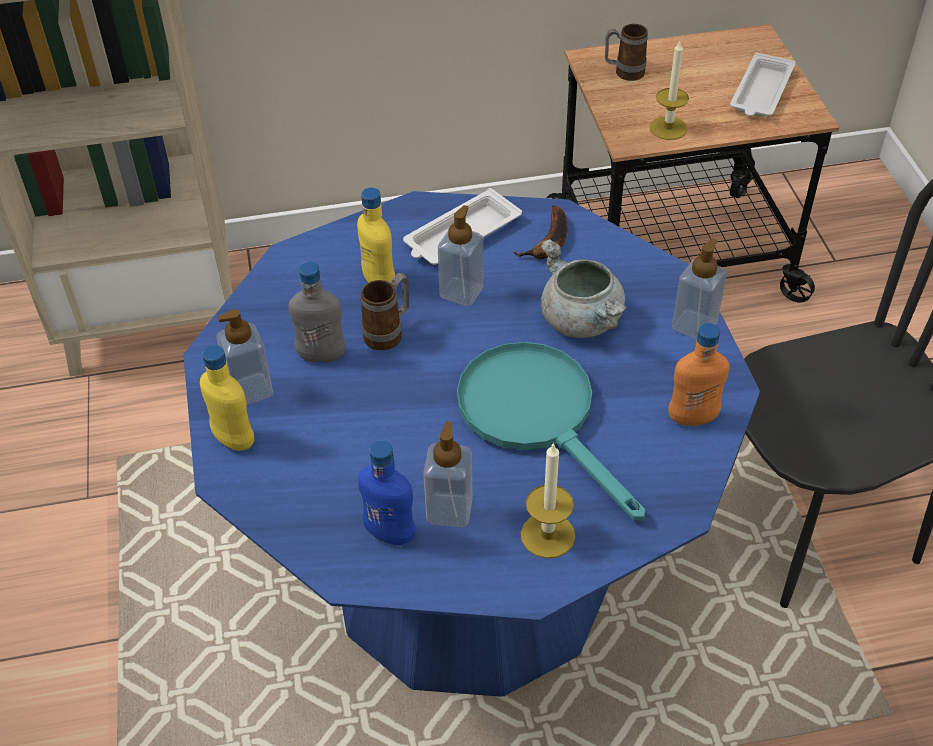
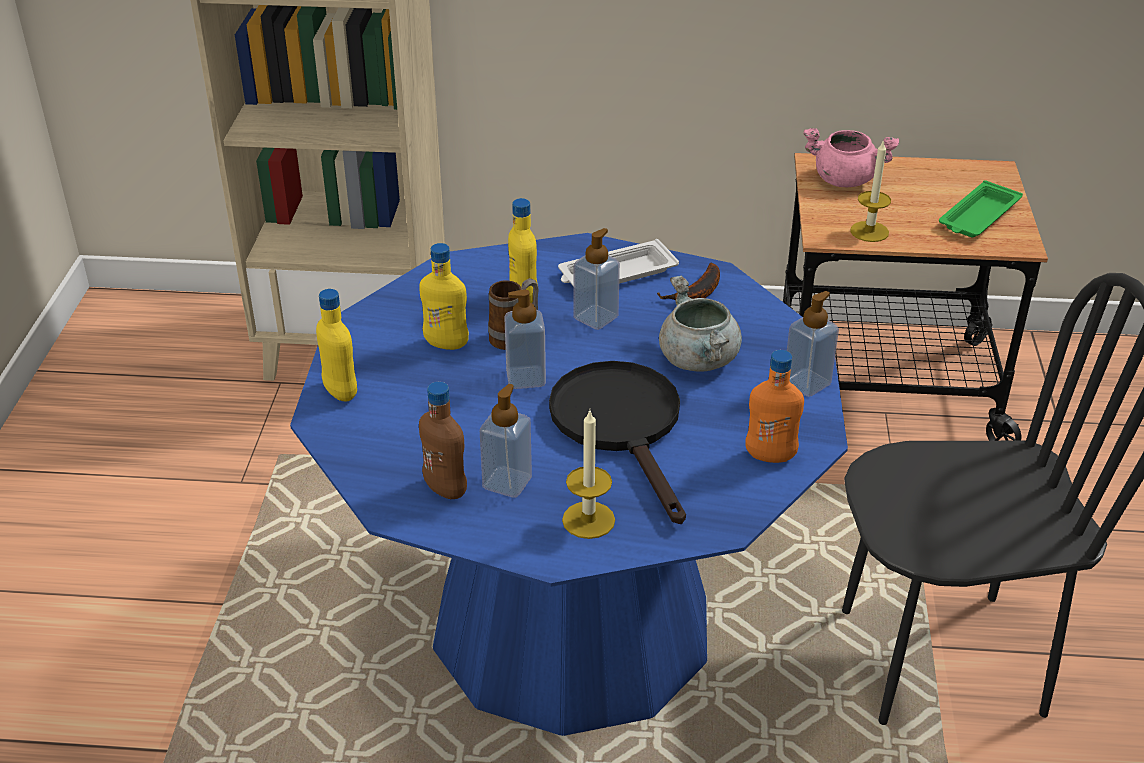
camera: 15 degrees right, 10 degrees down
soap dispenser [217,309,273,404] -> soap dispenser moved to [504,289,546,389]
grey bottle [288,261,346,363] -> yellow bottle [419,243,469,350]
blue bottle [358,440,416,545] -> brown bottle [419,382,467,499]
turquoise frying pan [457,342,646,521] -> black frying pan [549,361,686,524]
mug [605,24,648,81] -> pink cooking pot [803,128,899,187]
white tray [730,52,796,117] -> green tray [939,180,1023,237]

